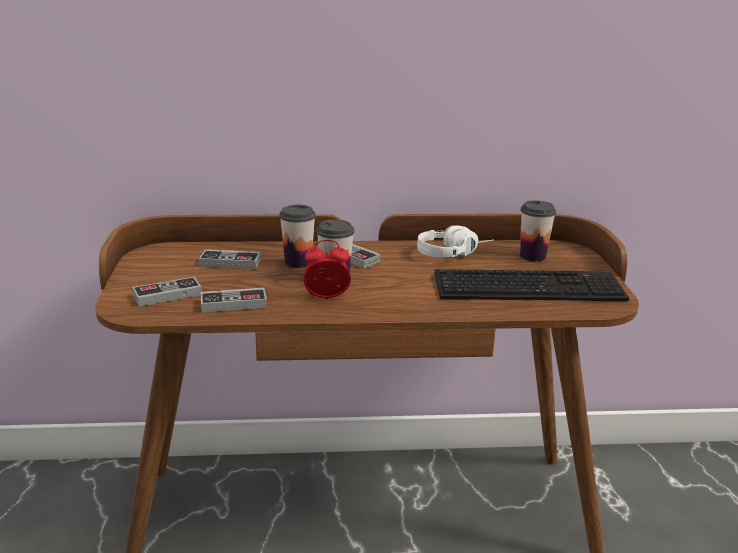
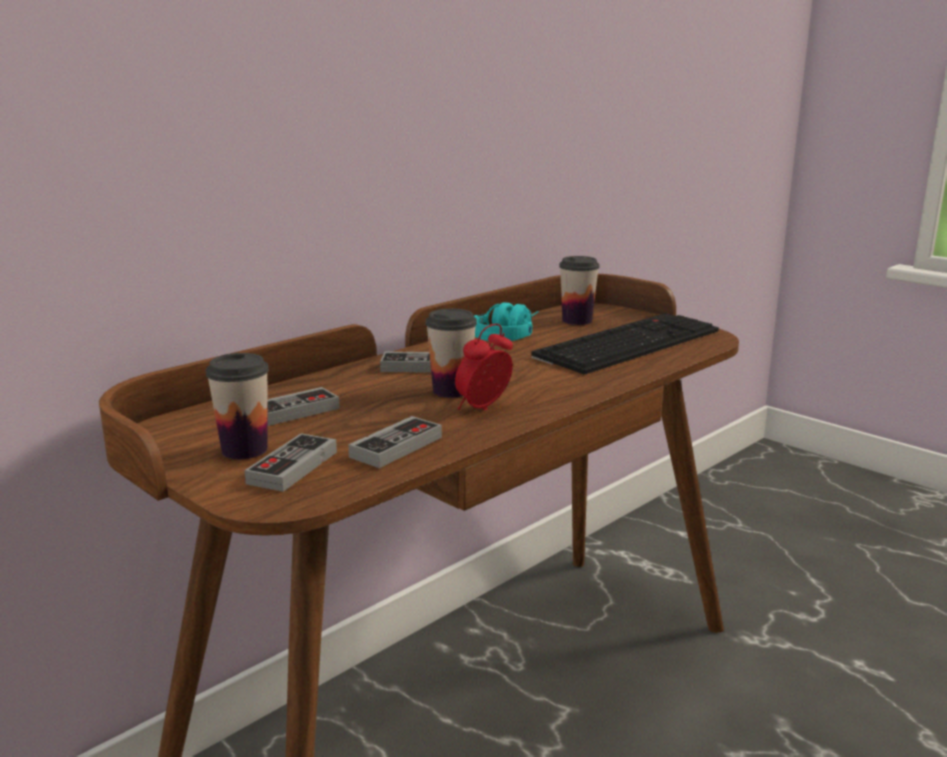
camera: 40 degrees left, 5 degrees down
cup [279,205,316,268] -> cup moved to [206,353,269,459]
white headphones [417,226,494,258] -> turquoise headphones [473,302,539,341]

